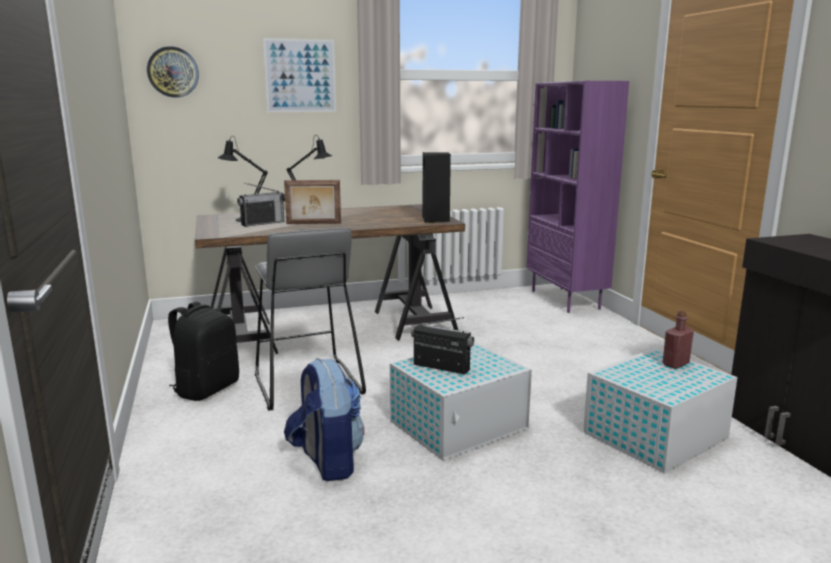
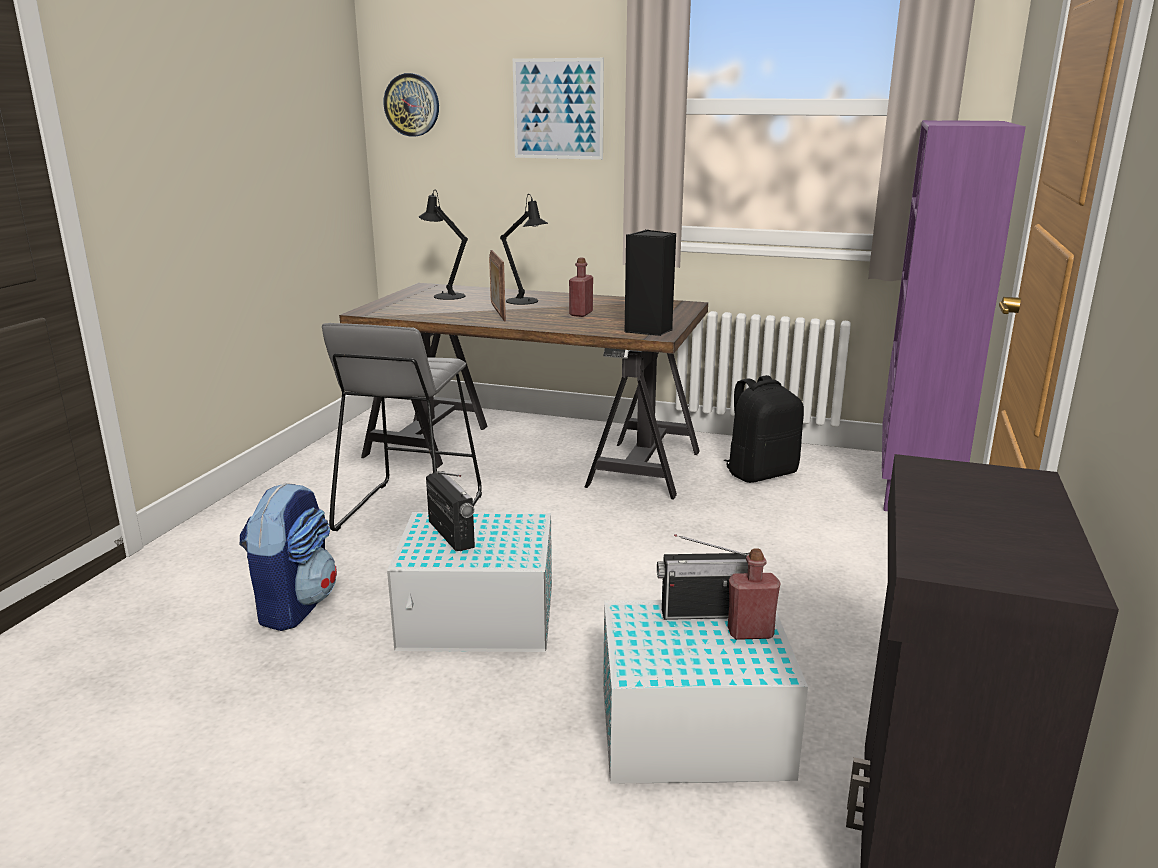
camera: 35 degrees right, 5 degrees up
black backpack [168,302,239,401] -> black backpack moved to [724,375,804,483]
radio [237,183,285,227] -> radio moved to [657,534,749,620]
picture frame [284,180,341,224] -> picture frame turned 45 degrees clockwise [489,250,506,321]
none -> red bottle [569,258,593,317]

